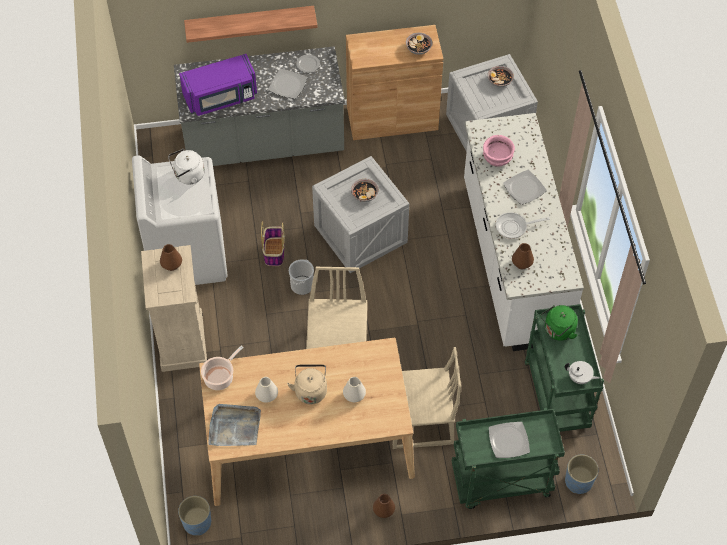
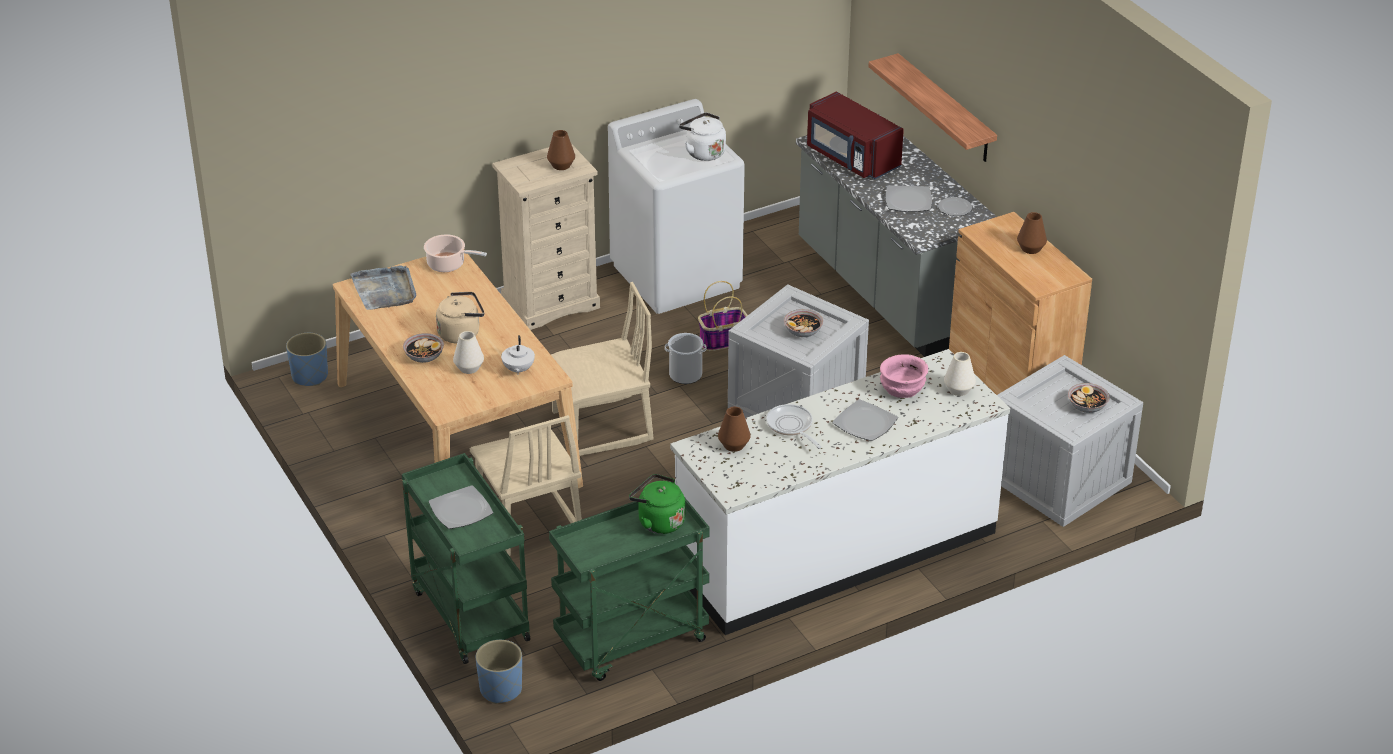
camera: 70 degrees right, 20 degrees down
purple microwave [179,54,257,116] -> red microwave [807,91,904,179]
white vase [255,377,278,403] -> white vase moved to [944,352,976,396]
brown vase [373,494,395,518] -> brown vase moved to [1017,212,1047,254]
bowl [406,33,433,55] -> bowl moved to [403,333,444,363]
white teapot [565,361,600,384] -> white teapot moved to [501,336,535,374]

